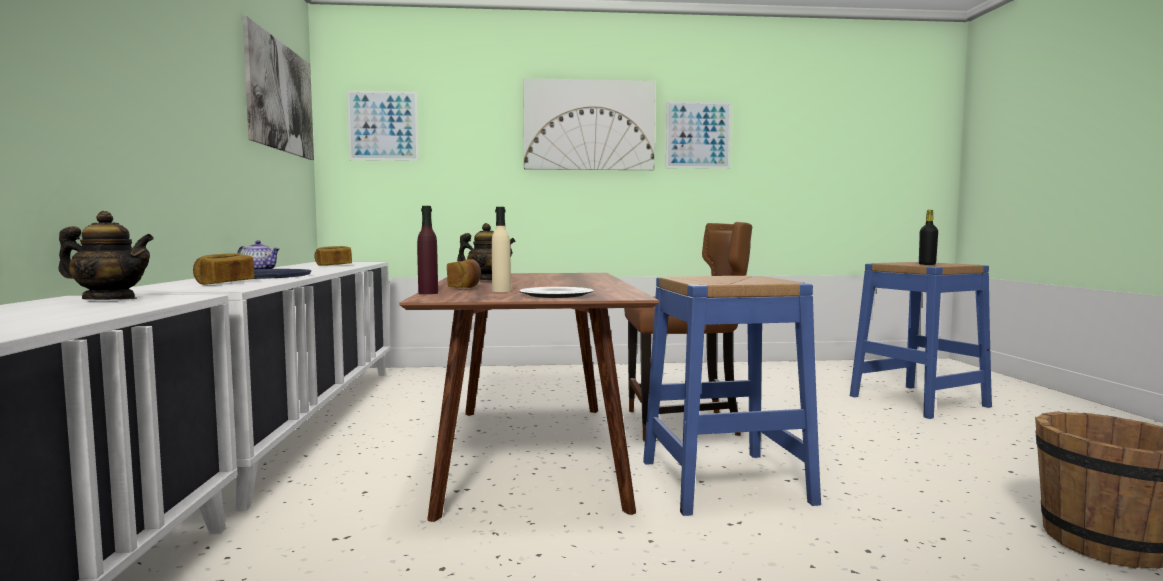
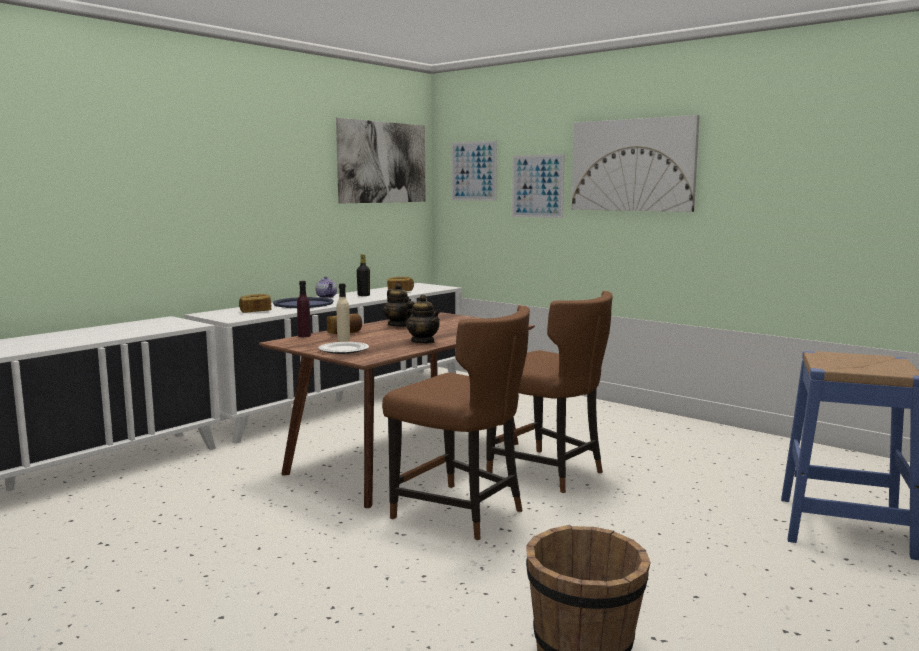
camera: 45 degrees right, 5 degrees up
teapot [58,211,154,300] -> teapot moved to [405,295,441,343]
blue stool [643,276,821,516] -> brown chair [382,305,530,540]
picture [666,101,731,169] -> picture moved to [512,154,565,218]
black bottle [919,210,938,265] -> black bottle moved to [357,254,370,296]

